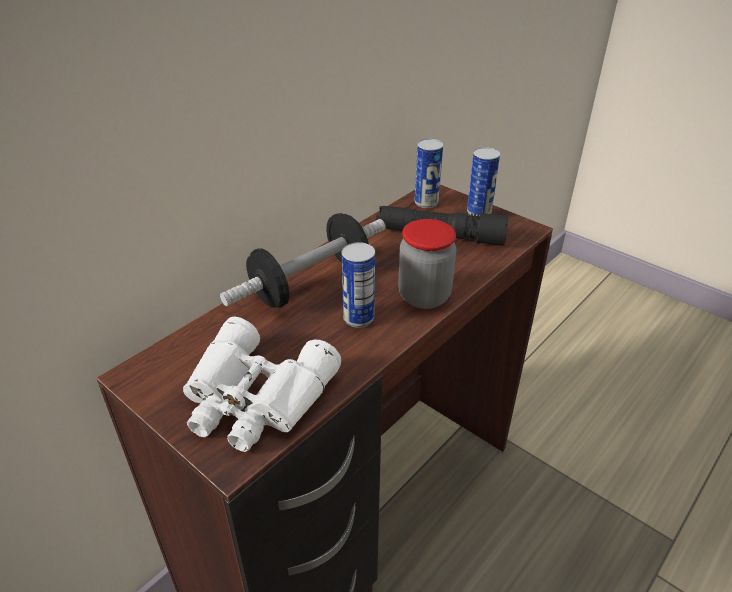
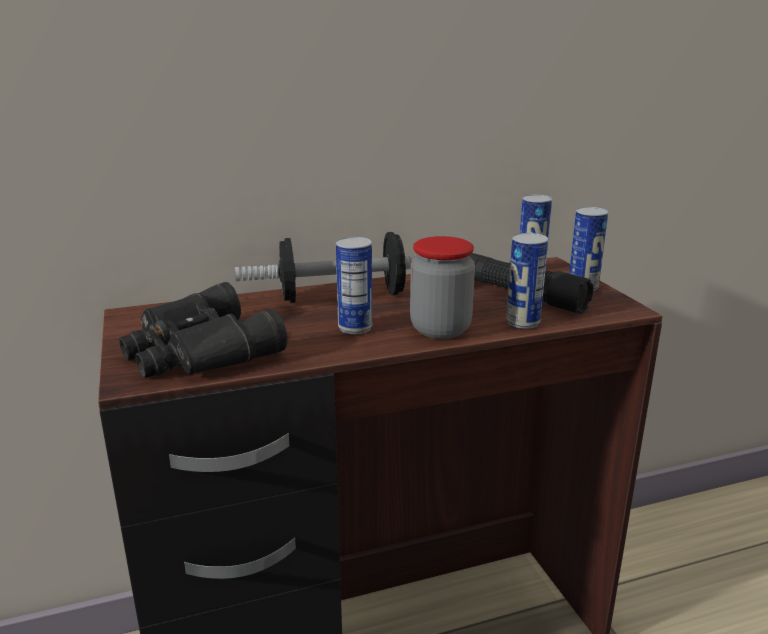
camera: 30 degrees right, 15 degrees down
white binoculars [183,316,341,452] -> black binoculars [119,282,288,378]
none -> can [506,233,548,329]

